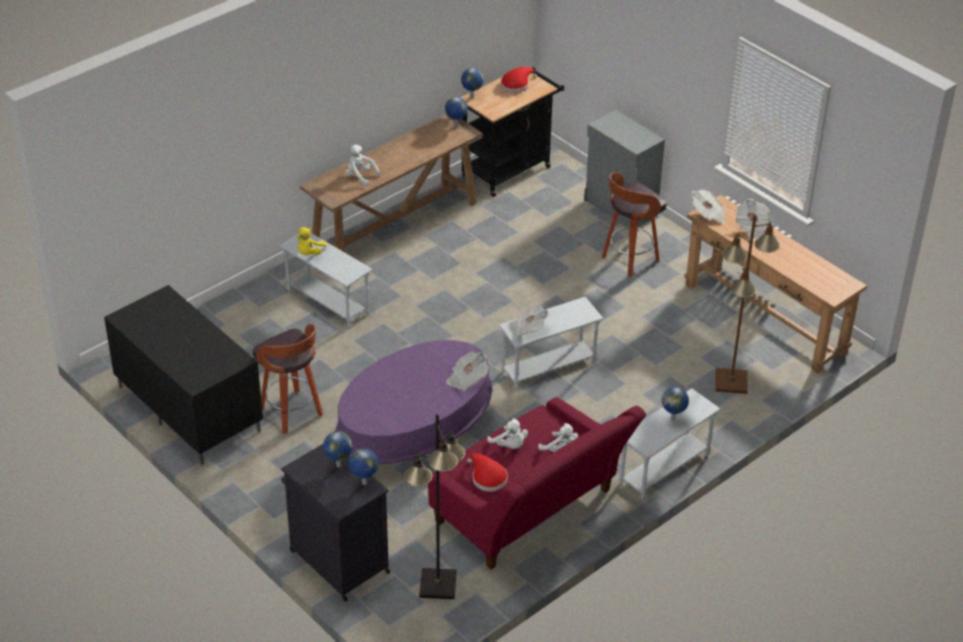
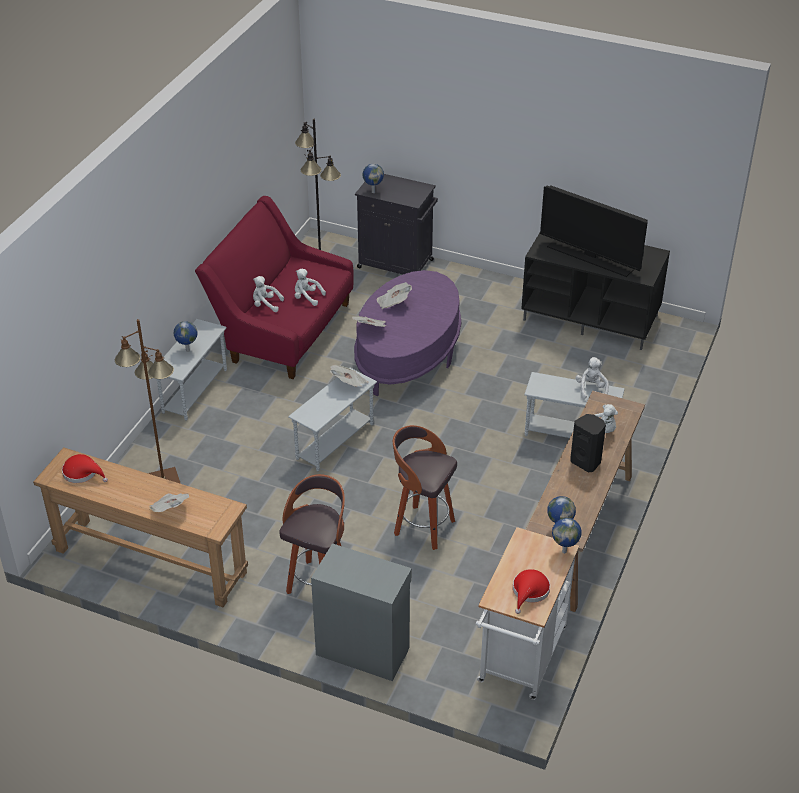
camera: 155 degrees right, 0 degrees up
stool [253,324,323,434] -> stool moved to [393,425,457,550]
yellow plush toy [297,227,327,255] -> white plush toy [576,357,609,399]
globe [323,431,352,468] -> none
black cart [461,67,564,197] -> white cart [476,527,579,700]
red hat [467,453,508,492] -> red hat moved to [62,454,108,483]
newspaper [692,190,725,224] -> newspaper moved to [377,282,412,309]
none -> television [540,185,648,277]
none -> black speaker [570,414,606,472]

